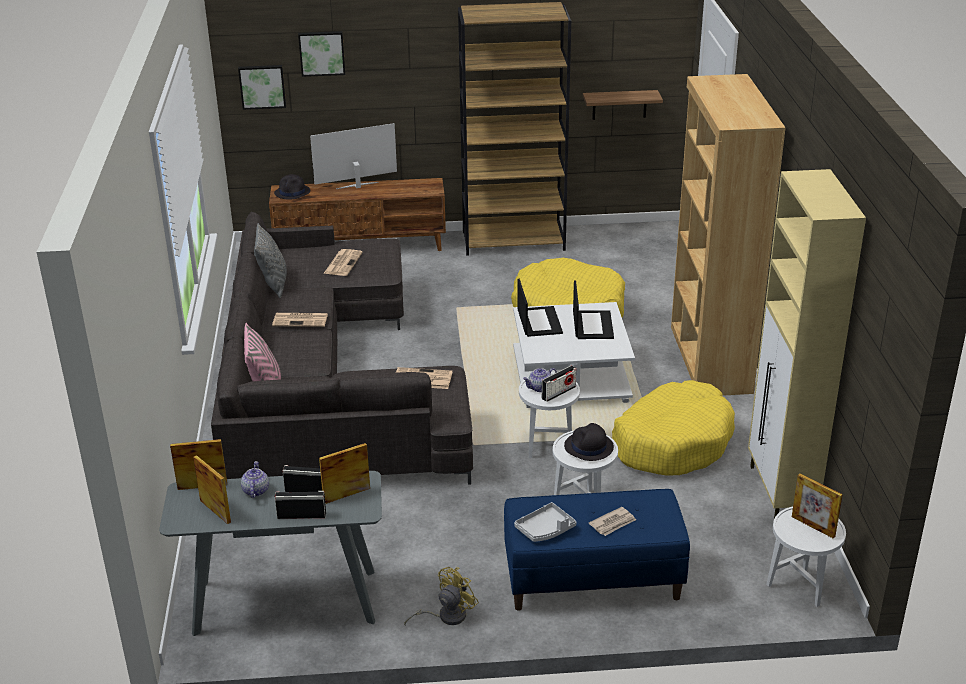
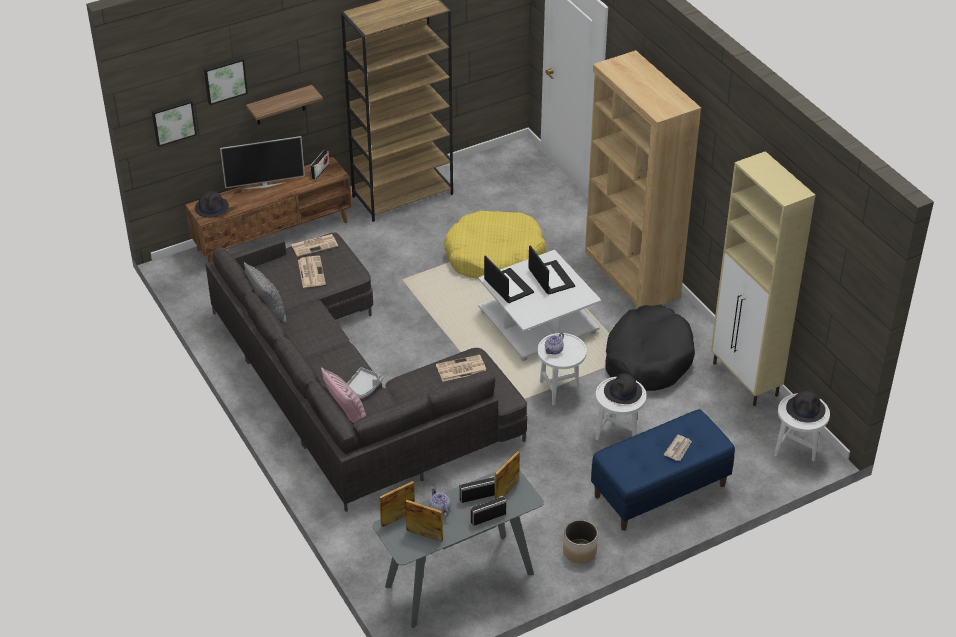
camera: 25 degrees left, 10 degrees up
newspaper [272,313,328,327] -> newspaper moved to [291,234,338,257]
television [310,123,397,189] -> television turned 150 degrees counterclockwise [220,136,305,189]
yellow fan [404,567,479,626] -> planter [563,520,598,563]
grey tray [514,502,576,542] -> grey tray moved to [347,367,384,399]
radio [542,366,576,402] -> radio moved to [310,150,330,180]
shelf [583,90,663,120] -> shelf moved to [246,85,323,125]
yellow dog bed [612,380,735,476] -> black dog bed [605,304,695,391]
picture frame [792,474,843,538] -> black hat [786,391,826,423]

